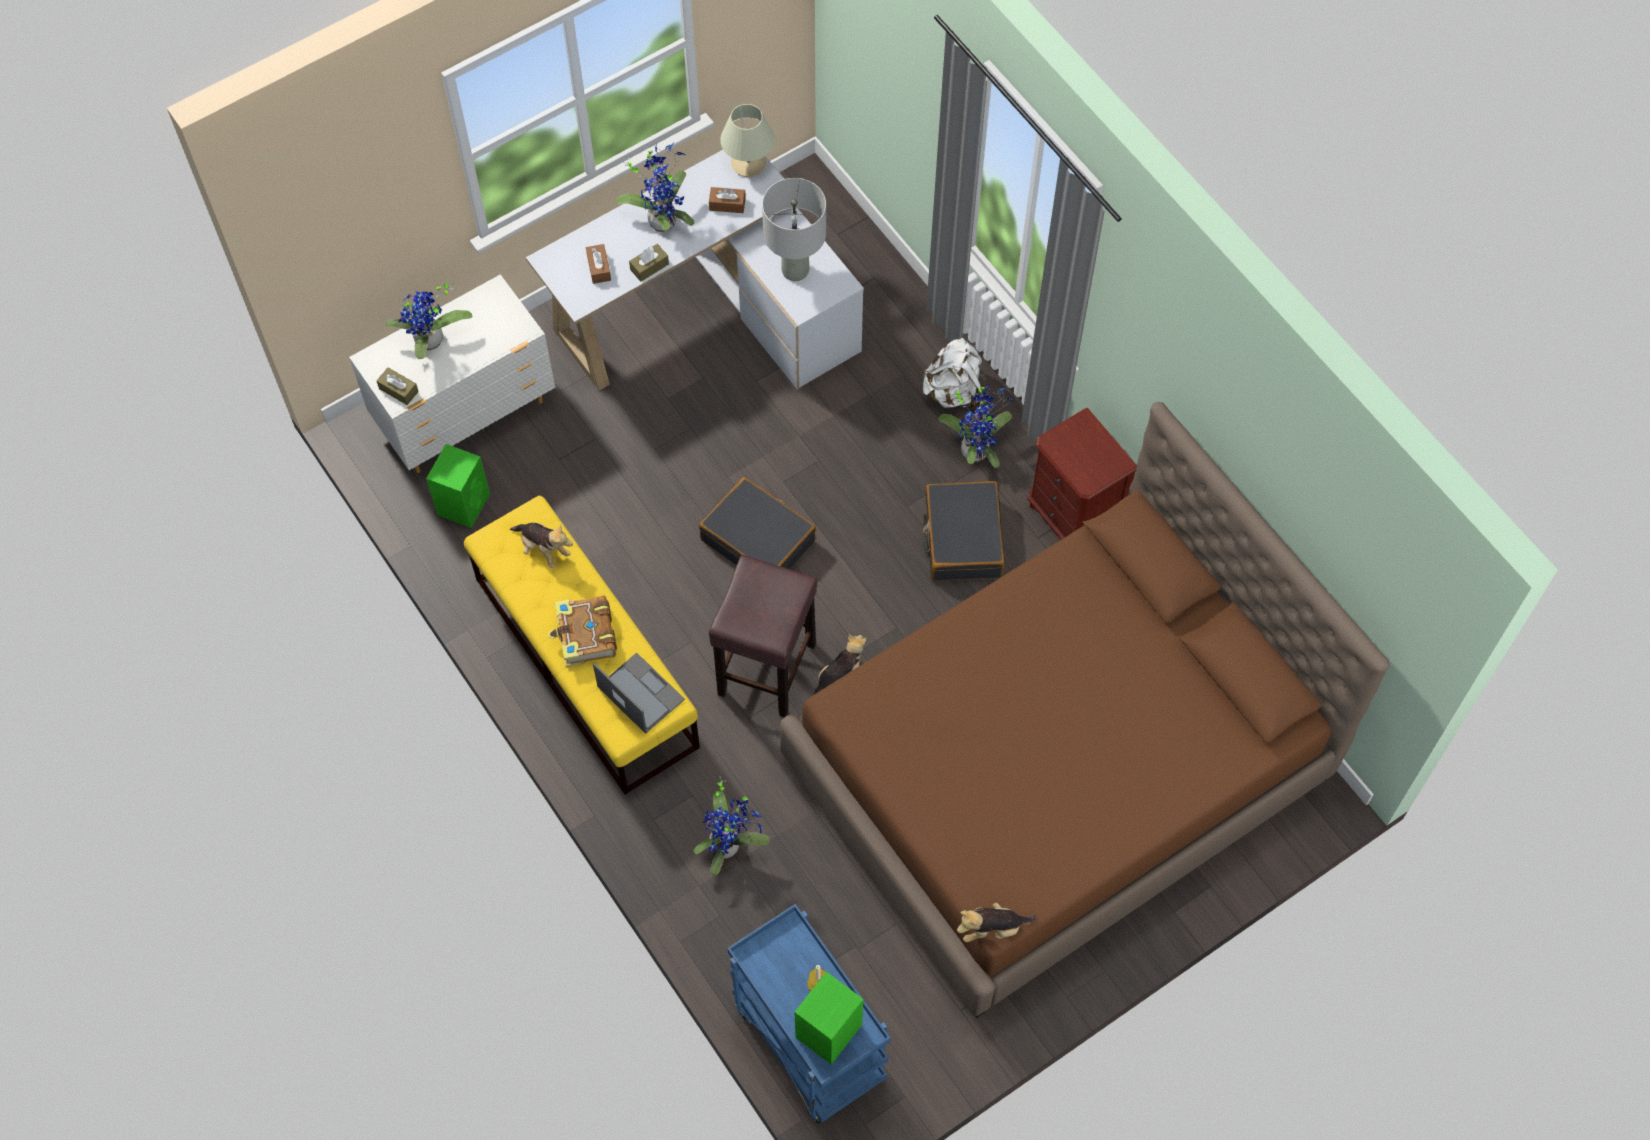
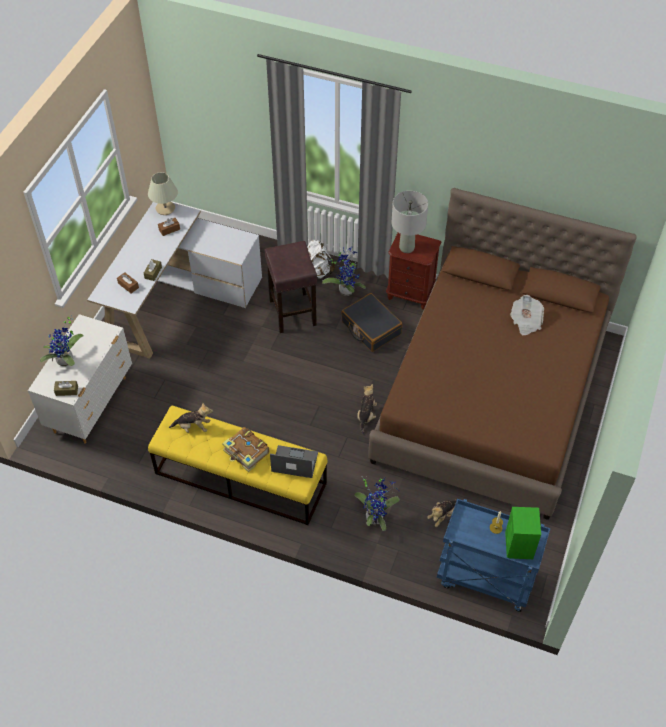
camera: 35 degrees left, 10 degrees down
green speaker [426,444,490,528] -> none
potted plant [616,142,695,232] -> none
black suitcase [699,477,816,569] -> none
brown stool [709,555,817,717] -> brown stool moved to [265,241,317,333]
grey table lamp [762,178,826,281] -> grey table lamp moved to [391,191,428,253]
plush toy [957,903,1036,942] -> plush toy moved to [427,499,457,527]
none -> newspaper [510,295,544,336]

